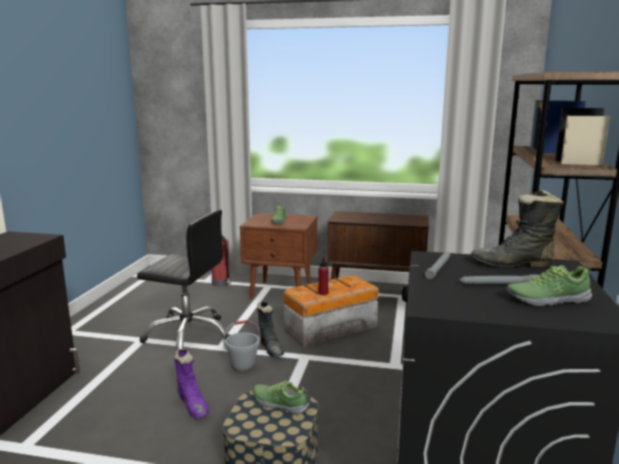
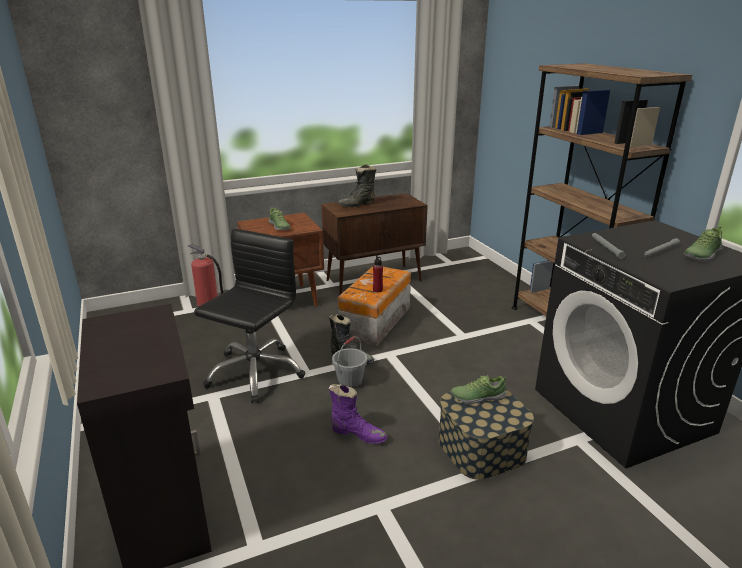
camera: 35 degrees left, 10 degrees up
black office chair [137,210,230,350] -> black office chair turned 45 degrees counterclockwise [194,229,305,404]
black boot [470,190,564,267] -> black boot moved to [338,164,376,207]

